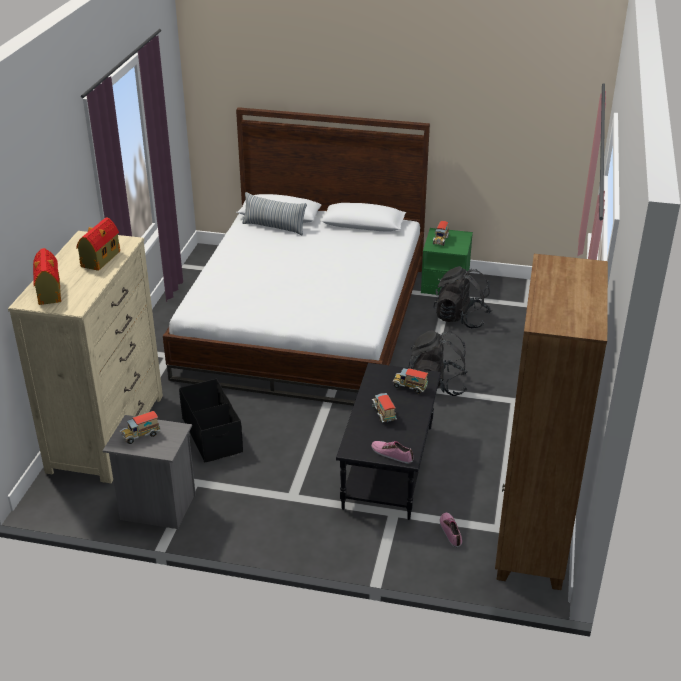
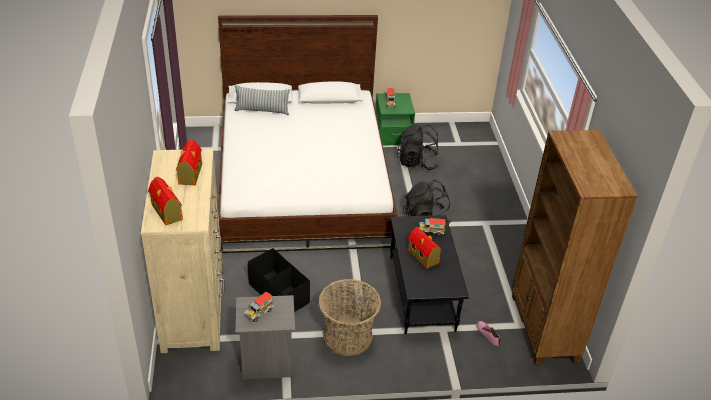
camera: 20 degrees left, 5 degrees up
toy truck [371,393,397,423] -> toy house [408,227,442,269]
shoe [371,441,414,464] -> none
none -> basket [318,279,381,356]

